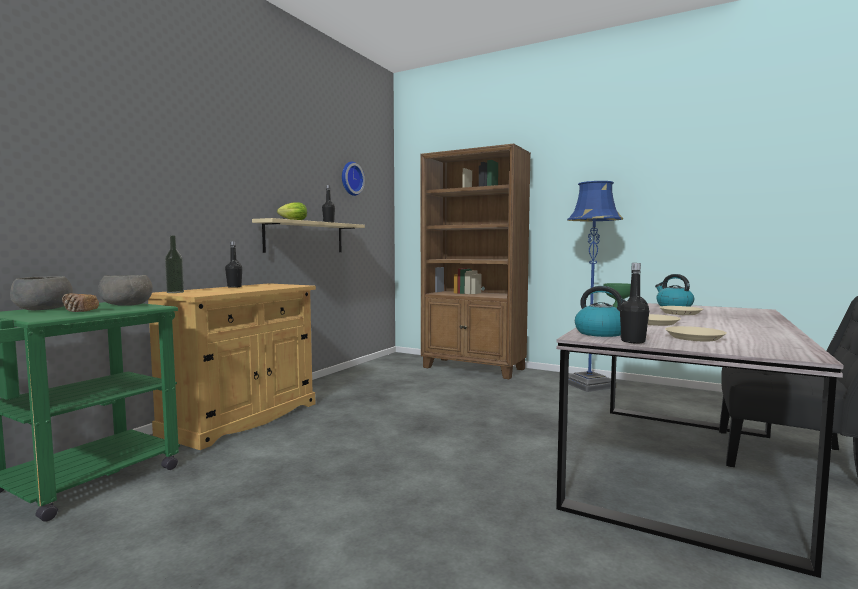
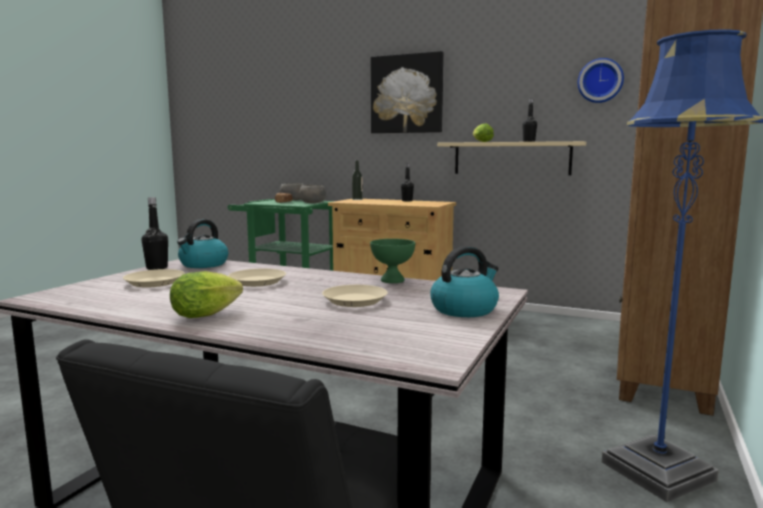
camera: 85 degrees right, 5 degrees up
none -> lettuce [170,271,243,318]
none -> picture [371,51,444,133]

